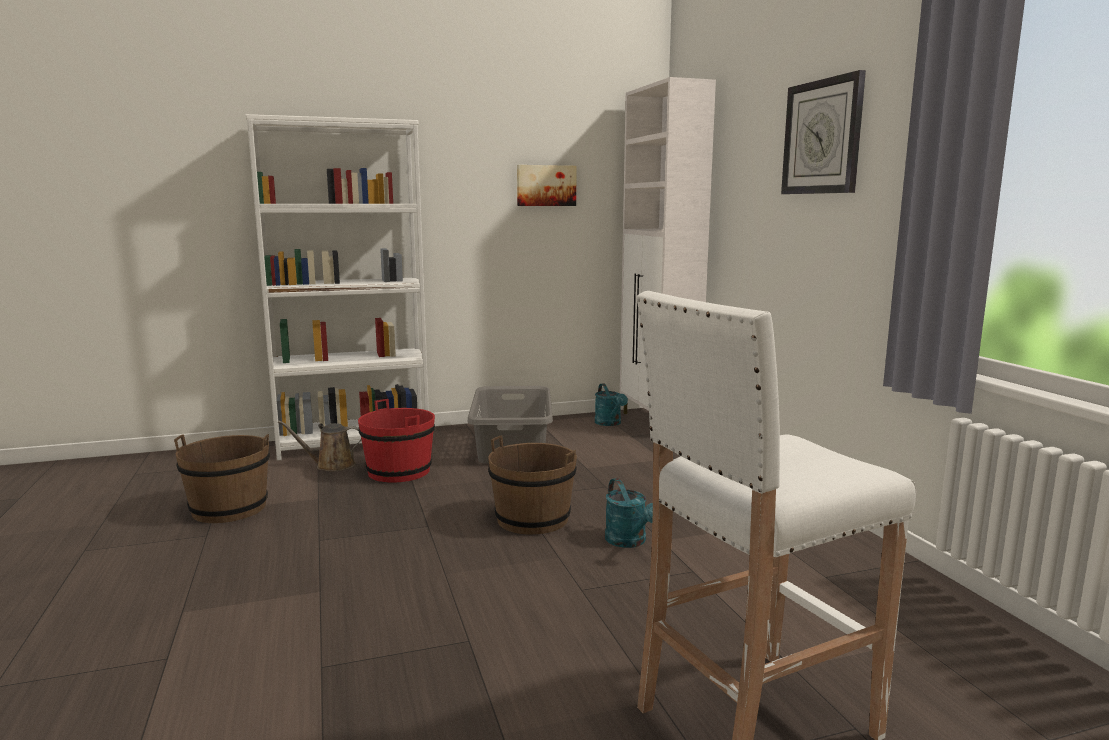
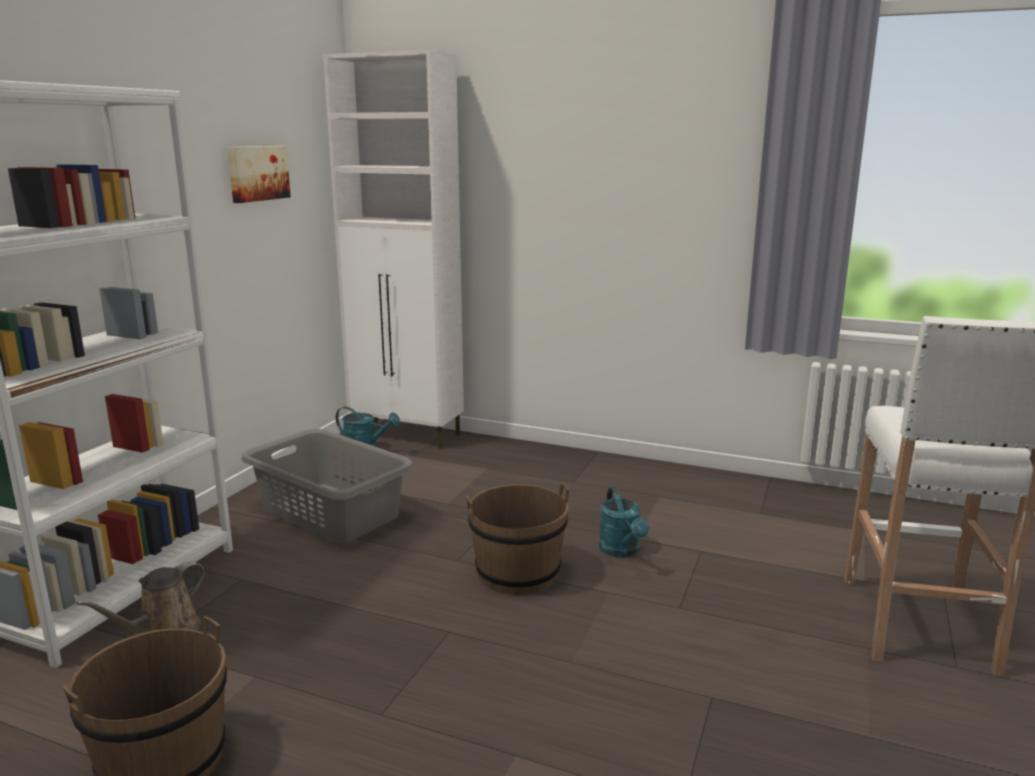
camera: 50 degrees left, 5 degrees up
red bucket [358,399,435,483] -> none
turquoise watering can [605,478,653,548] -> turquoise watering can turned 60 degrees clockwise [599,487,649,558]
wall clock [781,70,866,194] -> none

